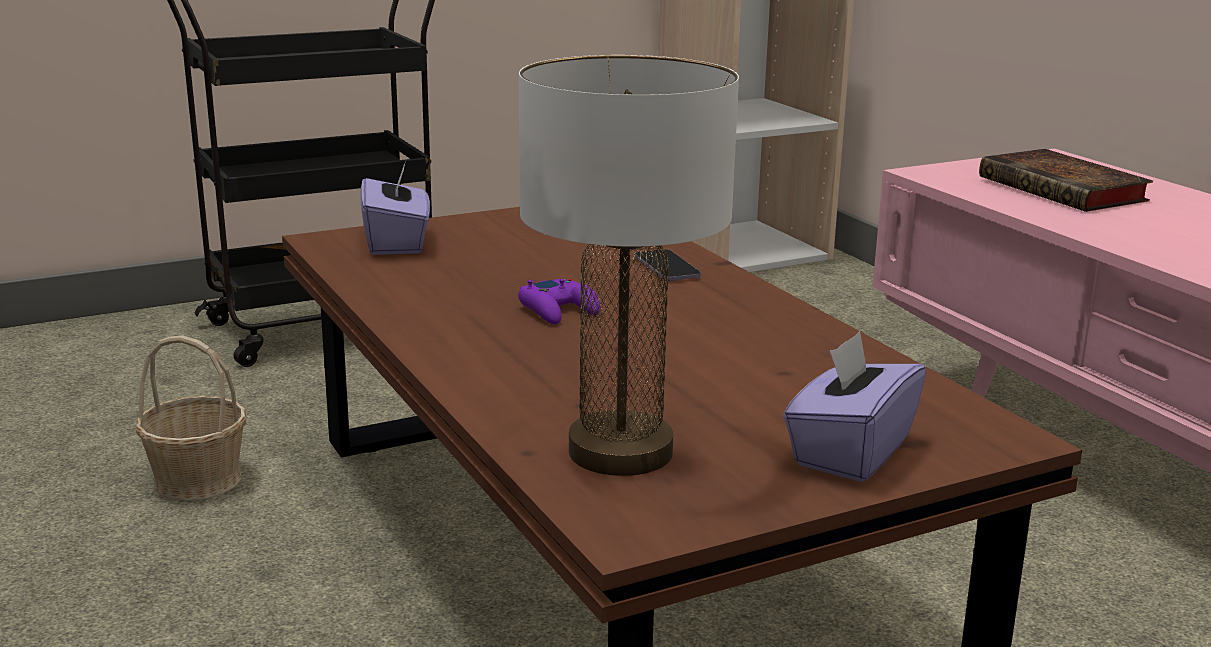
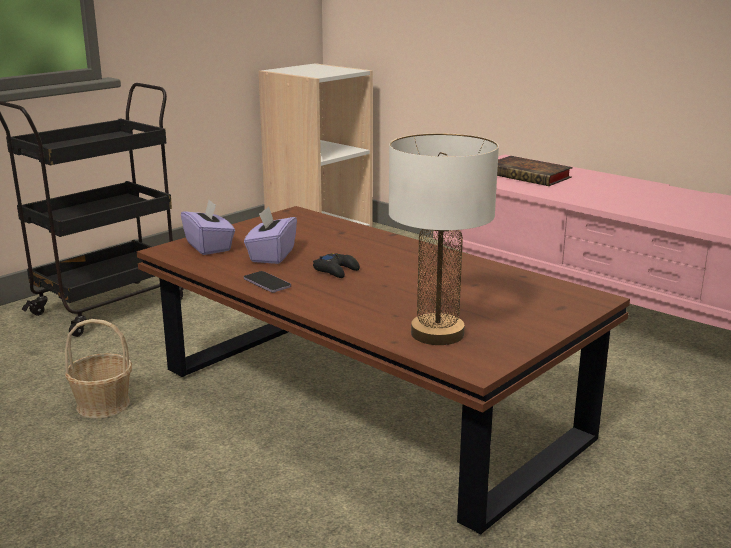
camera: 20 degrees left, 0 degrees up
purple game controller [518,279,601,324] -> black game controller [313,253,360,278]
phone [635,249,701,282] -> phone moved to [244,271,291,293]
purple tissue box [783,331,926,482] -> purple tissue box moved to [244,206,297,264]

